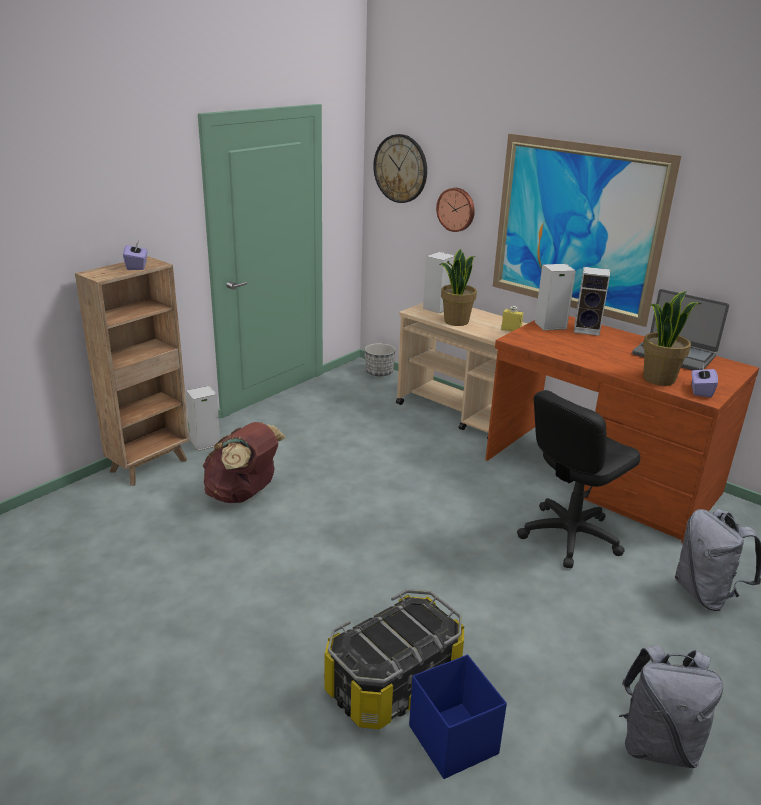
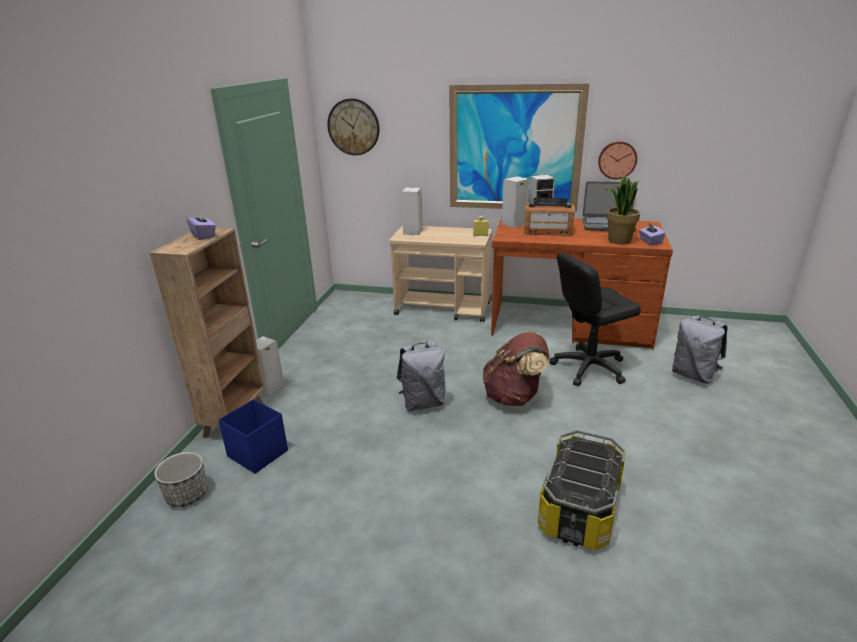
camera: 25 degrees left, 0 degrees up
brown backpack [203,422,286,503] -> brown backpack moved to [483,332,549,406]
planter [365,343,395,377] -> planter moved to [154,452,207,507]
blue storage box [409,655,507,779] -> blue storage box moved to [218,399,288,474]
wall clock [436,188,475,232] -> wall clock moved to [598,141,637,179]
potted plant [439,249,477,326] -> none
black office chair [517,390,640,568] -> black office chair turned 45 degrees clockwise [549,253,641,386]
grey backpack [619,645,723,768] -> grey backpack moved to [397,341,445,411]
none -> radio [524,198,575,236]

